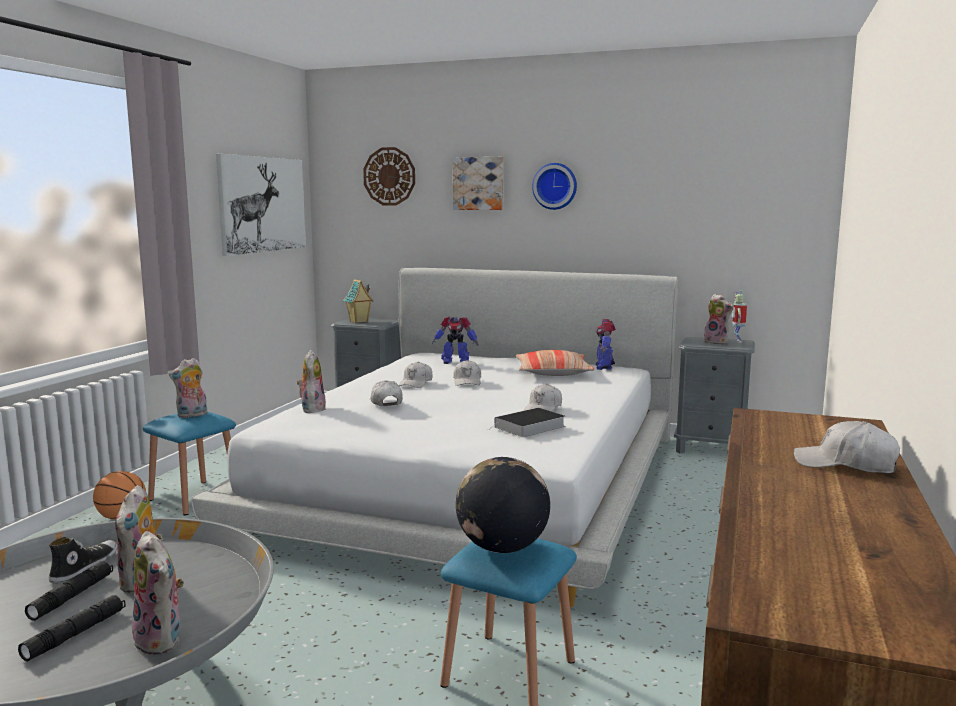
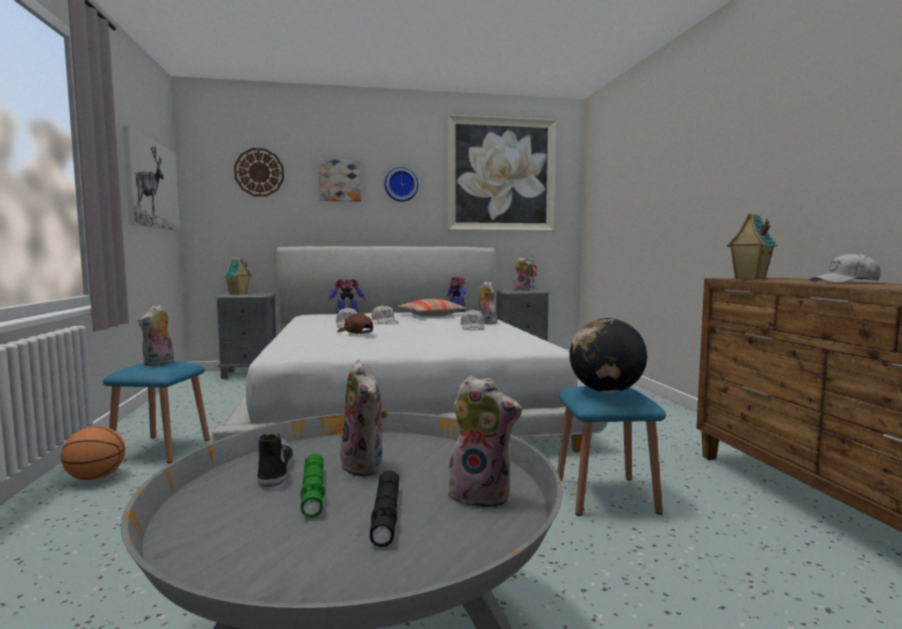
camera: 30 degrees left, 5 degrees down
black flashlight [25,561,113,621] -> green flashlight [301,453,325,518]
plush toy [297,350,326,413] -> plush toy moved to [478,281,499,325]
white cap [370,380,403,406] -> brown cap [337,313,373,334]
book [488,408,565,437] -> none
none -> picture [447,114,557,231]
none -> toy house [727,213,778,280]

